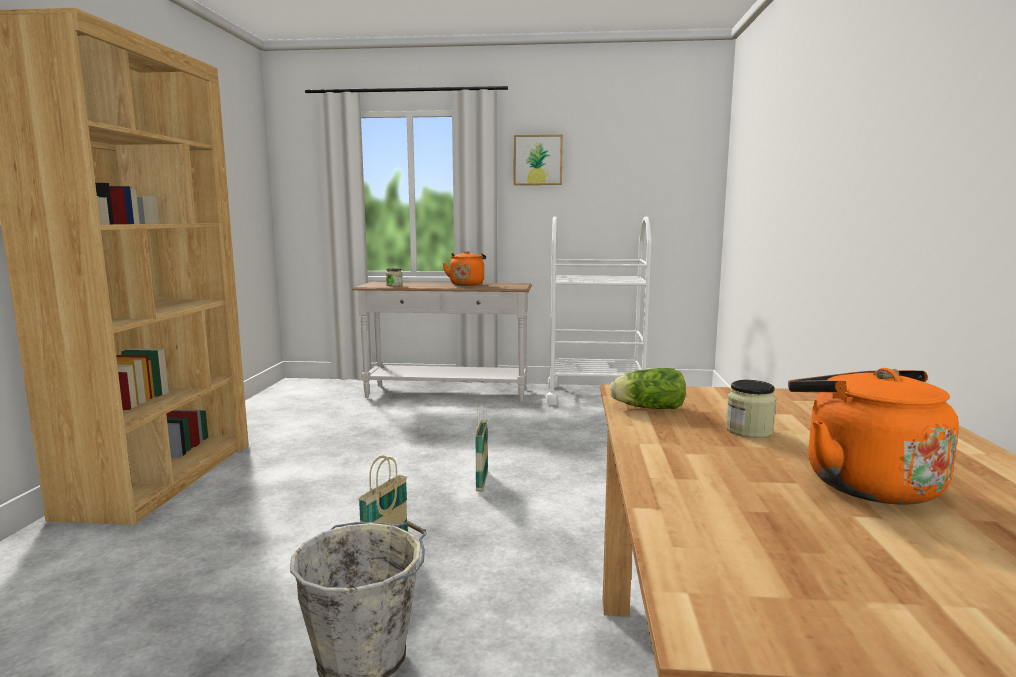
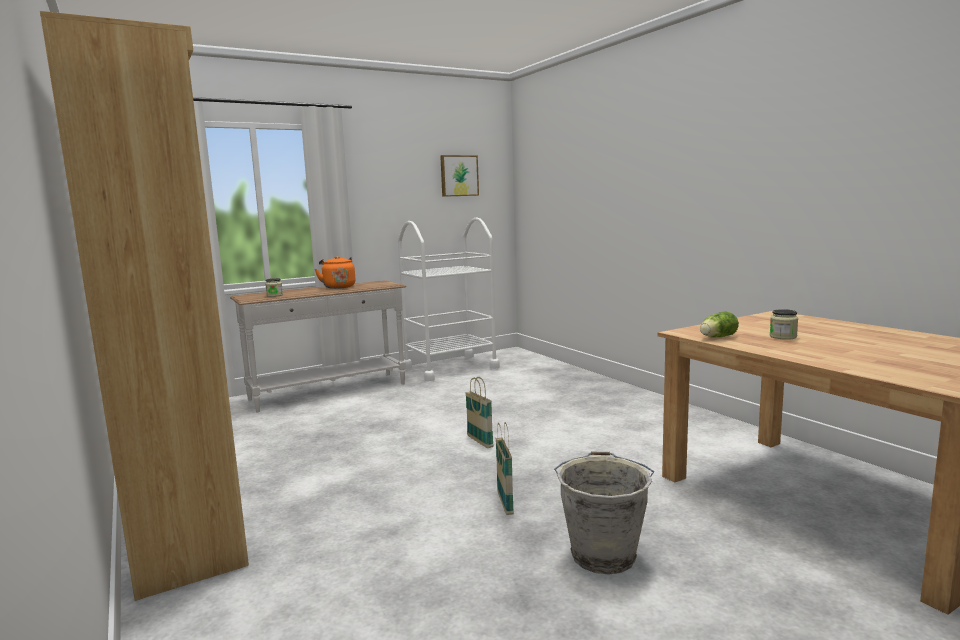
camera: 35 degrees left, 0 degrees up
picture [514,135,563,185] -> picture moved to [440,155,479,197]
orange kettle [788,368,959,505] -> none

